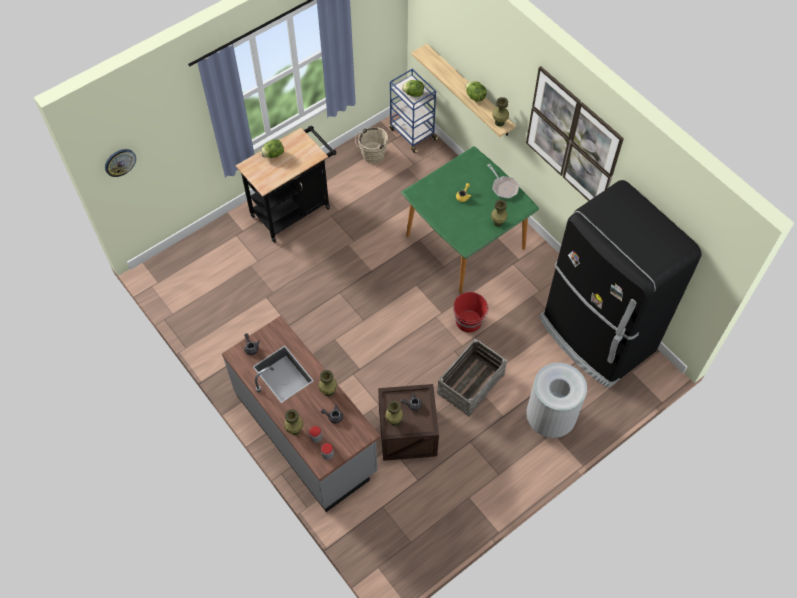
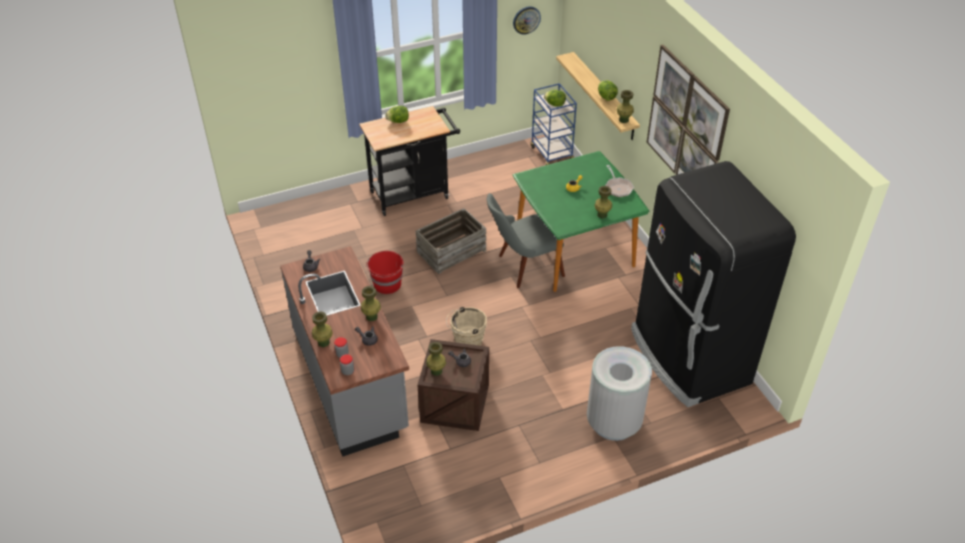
camera: 15 degrees right, 15 degrees down
wall clock [105,149,136,177] -> wall clock moved to [513,6,541,35]
beige bucket [355,127,388,163] -> beige bucket moved to [446,307,487,346]
crate [437,338,507,417] -> crate moved to [416,208,487,274]
red bucket [453,292,489,332] -> red bucket moved to [366,251,403,294]
none -> grey chair [487,193,565,288]

